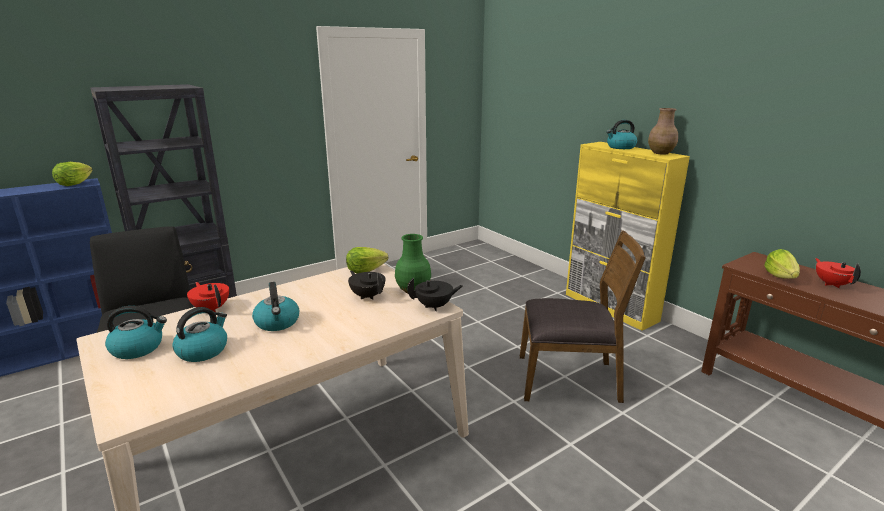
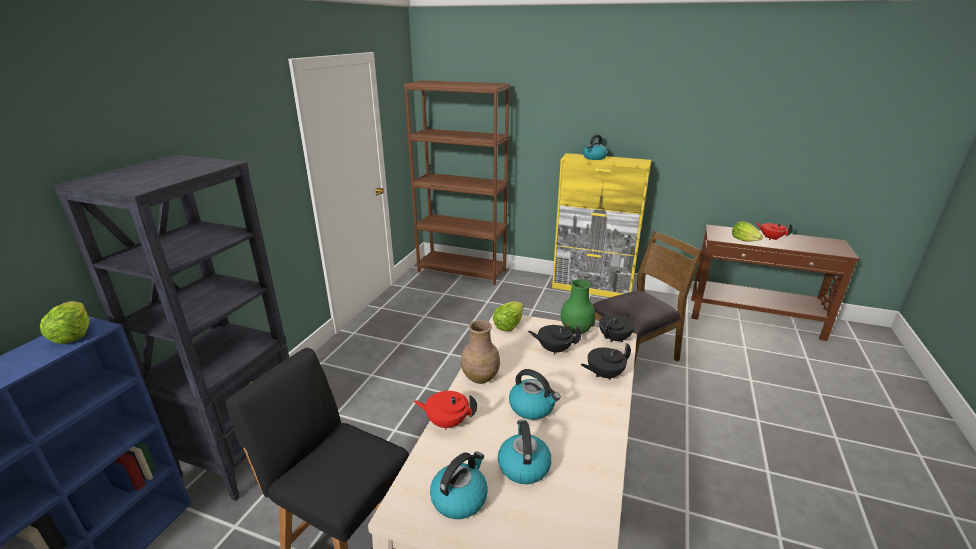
camera: 35 degrees left, 5 degrees up
brown vase [648,108,678,155] -> brown vase moved to [461,320,500,384]
none -> brown bookcase [404,80,510,285]
none -> black teapot [581,343,631,380]

